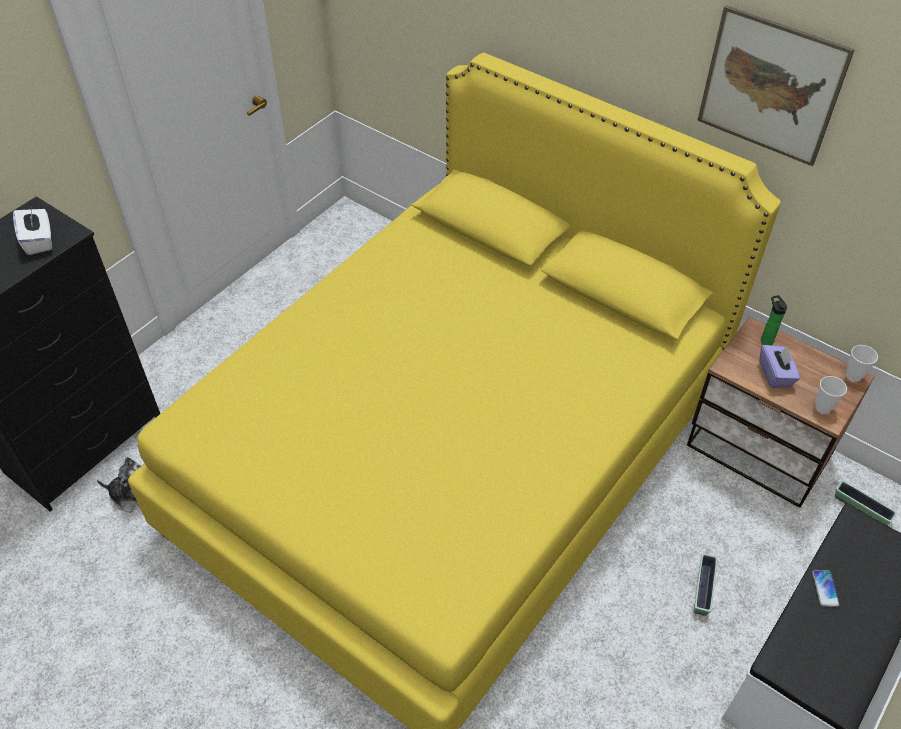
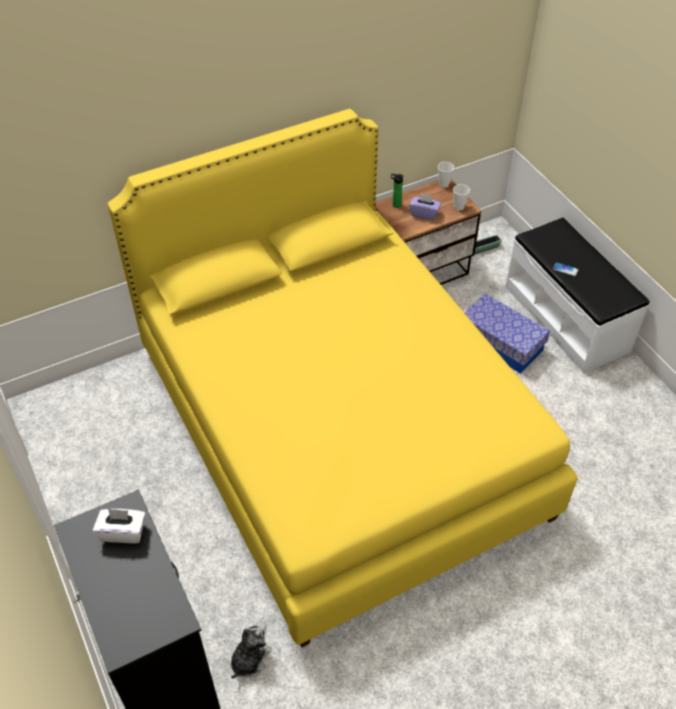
camera: 65 degrees left, 0 degrees up
planter [694,554,718,616] -> storage box [464,293,550,374]
picture [697,5,855,166] -> none

